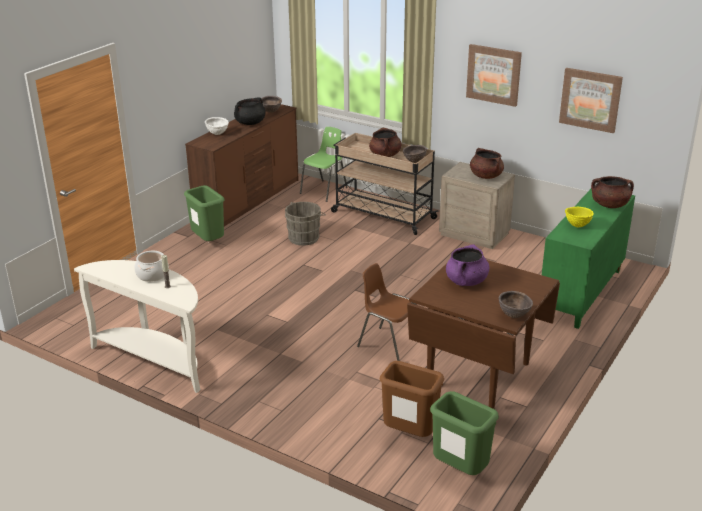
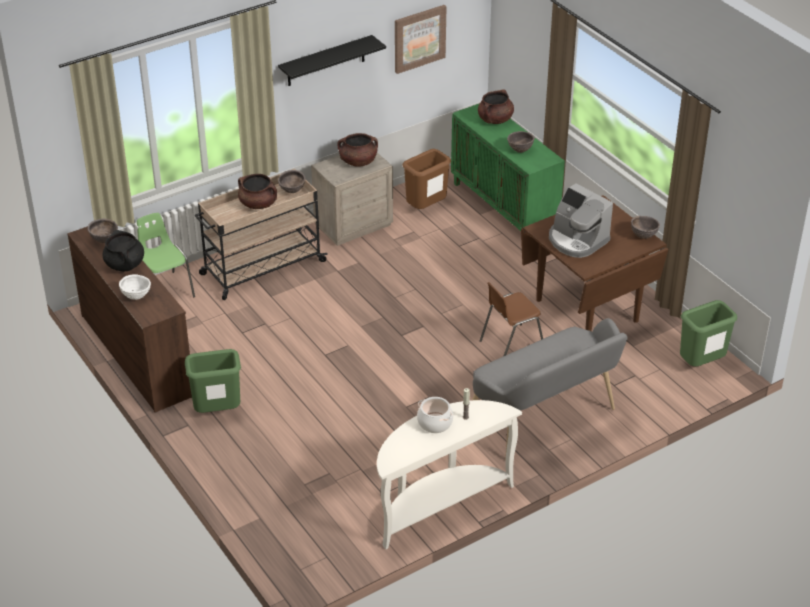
camera: 65 degrees left, 10 degrees up
grey bucket [285,202,326,246] -> none
brown trash can [379,361,444,437] -> brown trash can moved to [402,149,451,209]
purple cooking pot [446,244,489,286] -> coffee machine [549,184,613,258]
picture [466,44,522,107] -> black shelf [278,35,386,86]
yellow bowl [565,207,594,227] -> brown bowl [507,131,535,153]
none -> grey bench [472,318,628,460]

